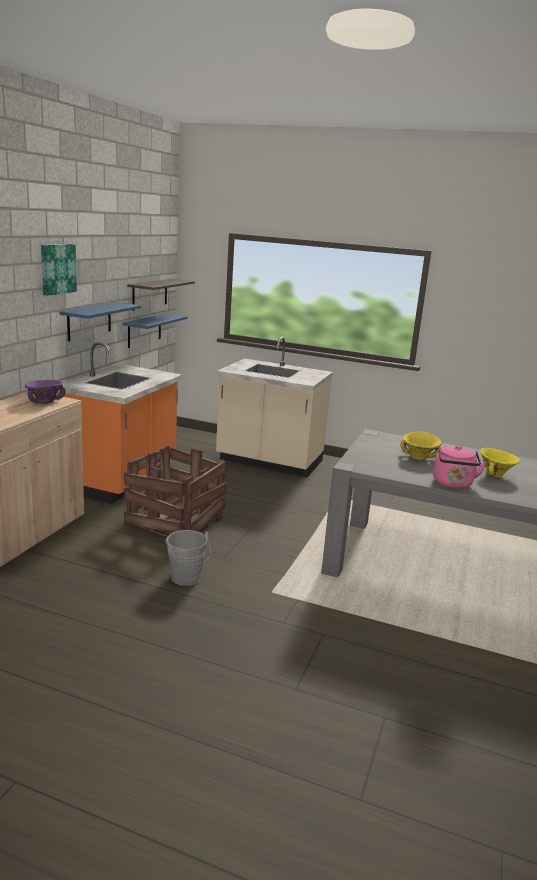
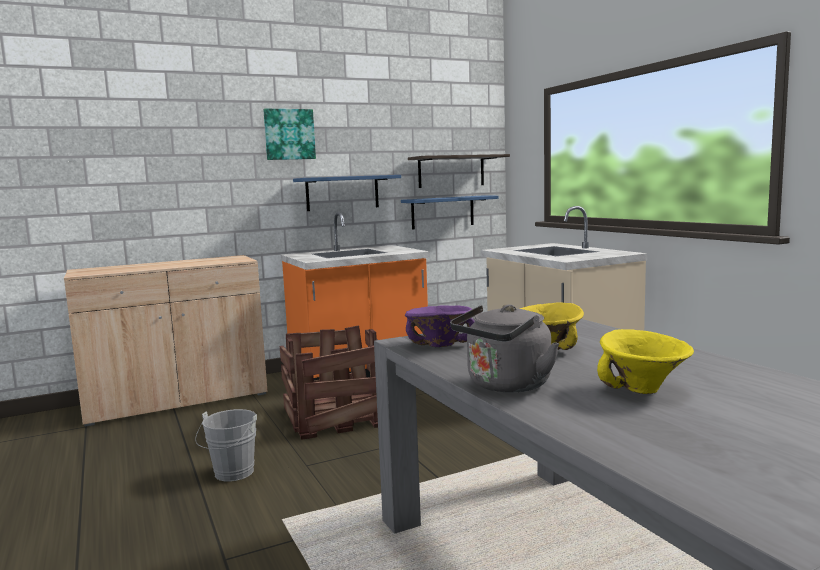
camera: 45 degrees right, 10 degrees down
purple bowl [25,380,66,404] -> purple bowl moved to [405,305,475,347]
pink kettle [433,446,487,488] -> grey kettle [450,304,559,392]

